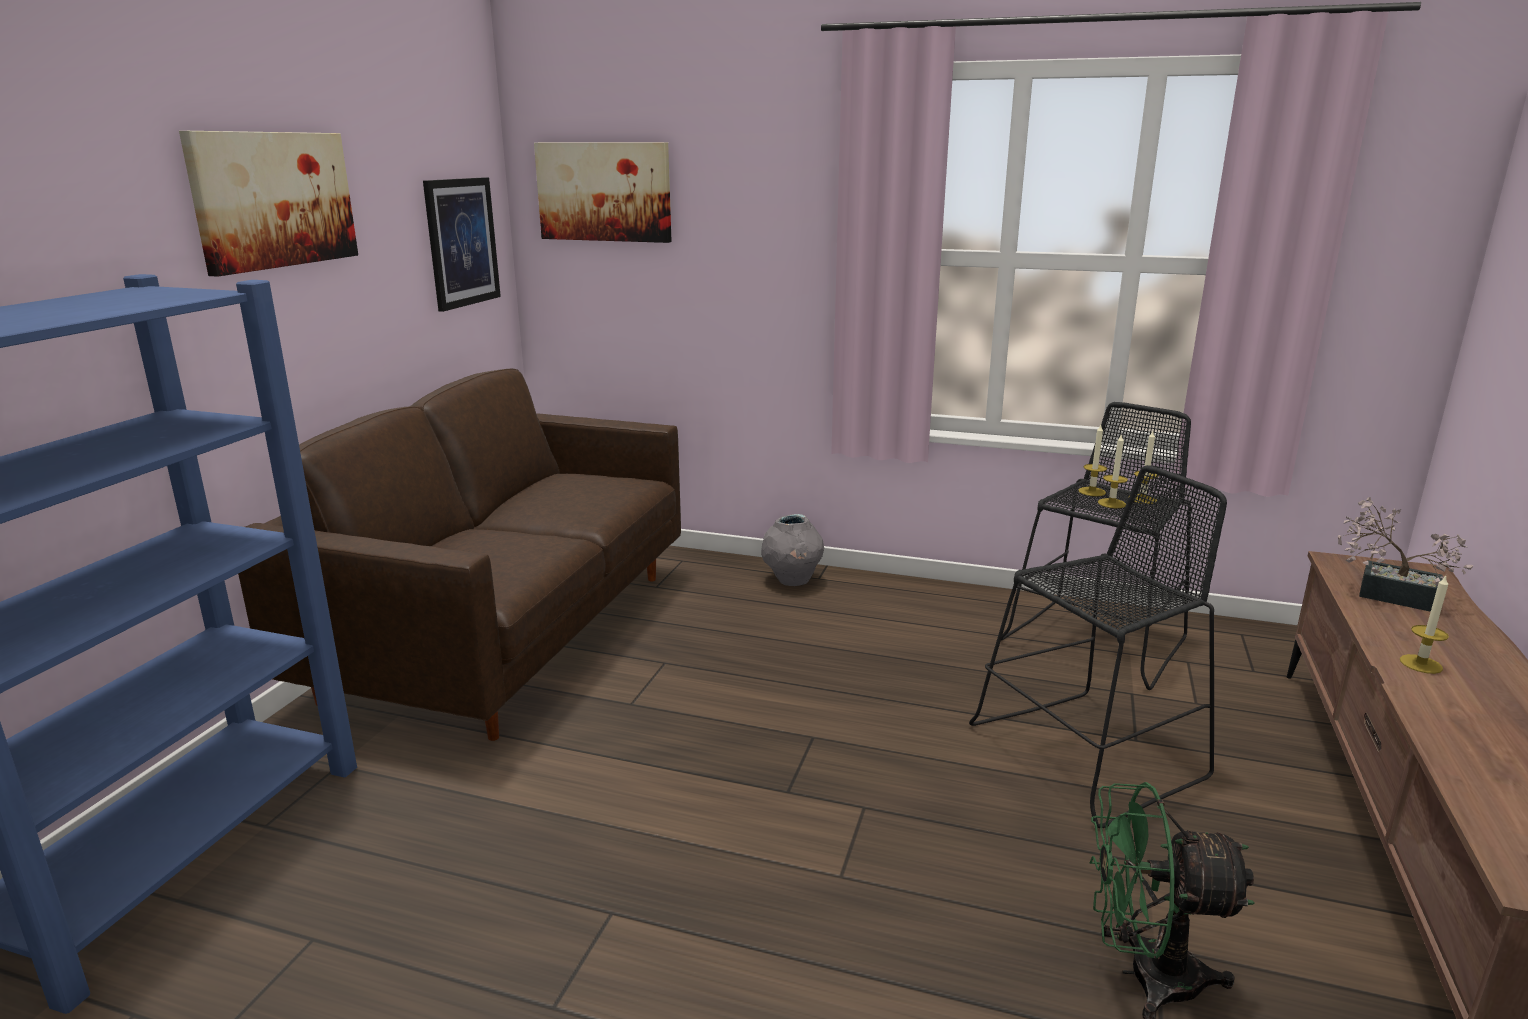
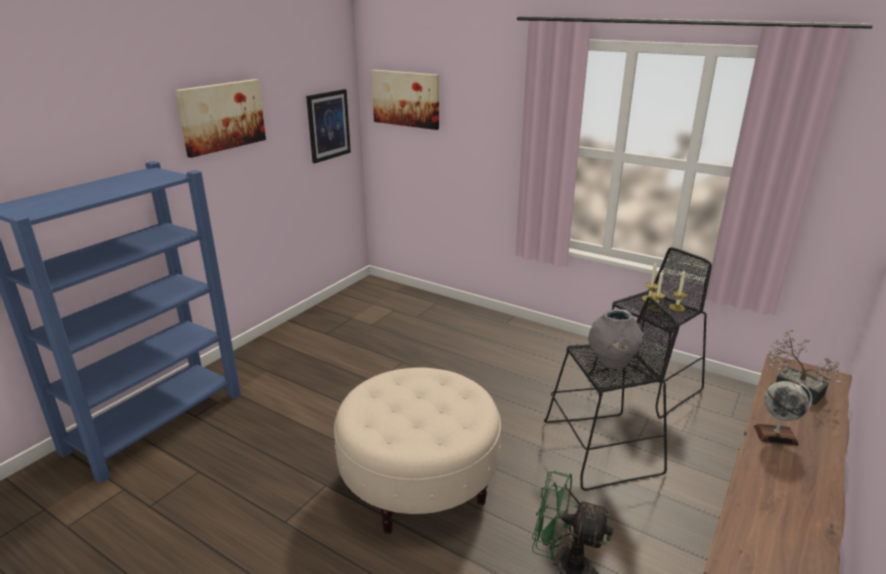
camera: 15 degrees right, 5 degrees up
brown sofa [238,369,681,741] -> none
grey vase [761,514,824,586] -> grey vase moved to [588,309,644,369]
candle [1400,576,1449,674] -> globe [754,381,812,445]
none -> beige ottoman [334,367,501,534]

